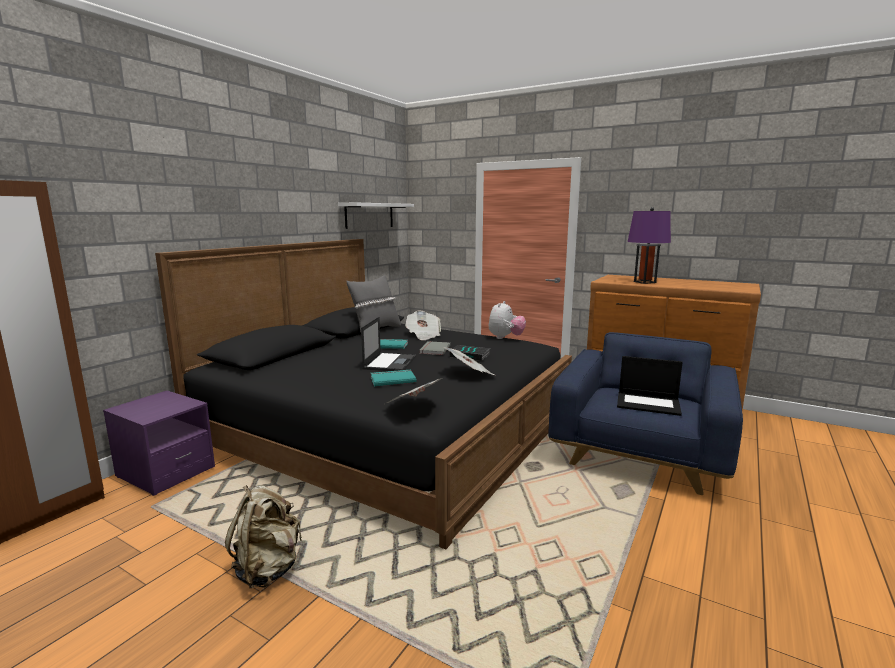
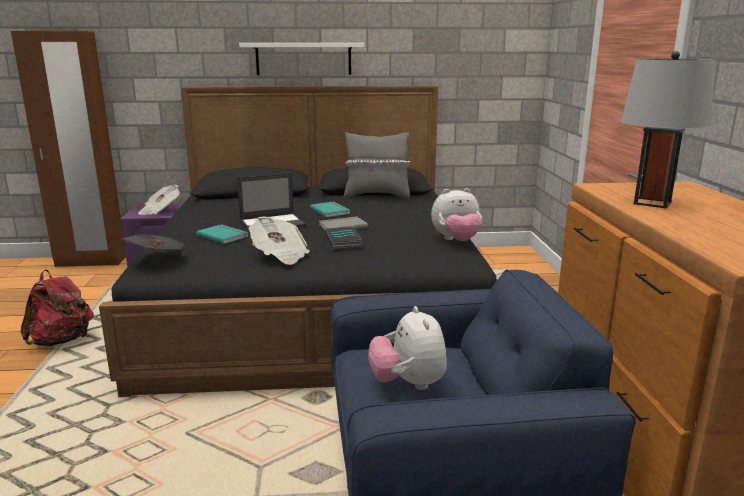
camera: 55 degrees right, 5 degrees up
beige backpack [225,485,302,589] -> red backpack [21,270,94,347]
white shelf [338,203,414,229] -> white shelf moved to [239,43,364,75]
newspaper [405,311,441,340] -> newspaper moved to [138,185,180,215]
laptop [617,356,683,416] -> plush toy [368,306,447,390]
purple table lamp [628,207,671,284] -> grey table lamp [621,51,715,209]

